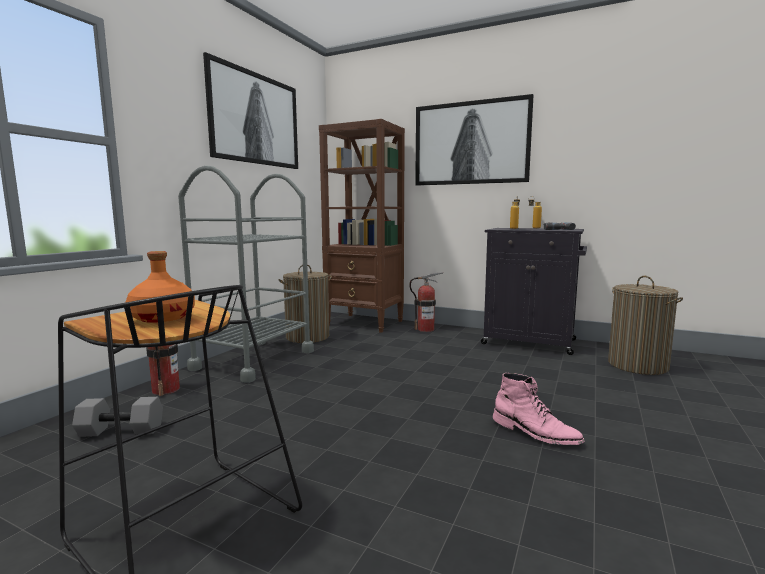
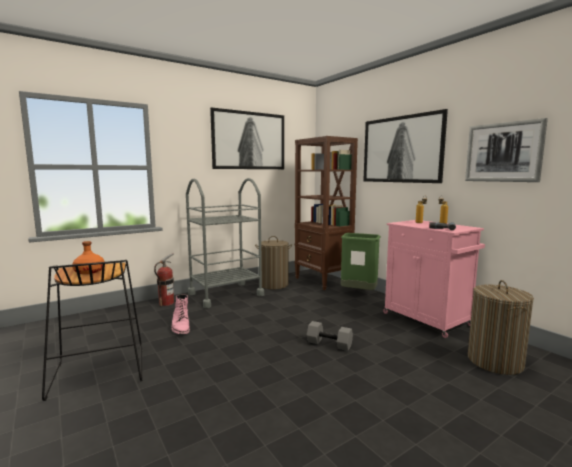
camera: 30 degrees right, 0 degrees up
grey dumbbell [72,397,163,437] -> grey dumbbell moved to [307,321,353,351]
fire extinguisher [409,272,443,332] -> green trash can [341,233,381,290]
black cabinet [481,228,587,355] -> pink cabinet [383,220,485,338]
pink boot [493,373,585,445] -> pink boot moved to [171,294,190,334]
none -> picture [465,118,548,182]

